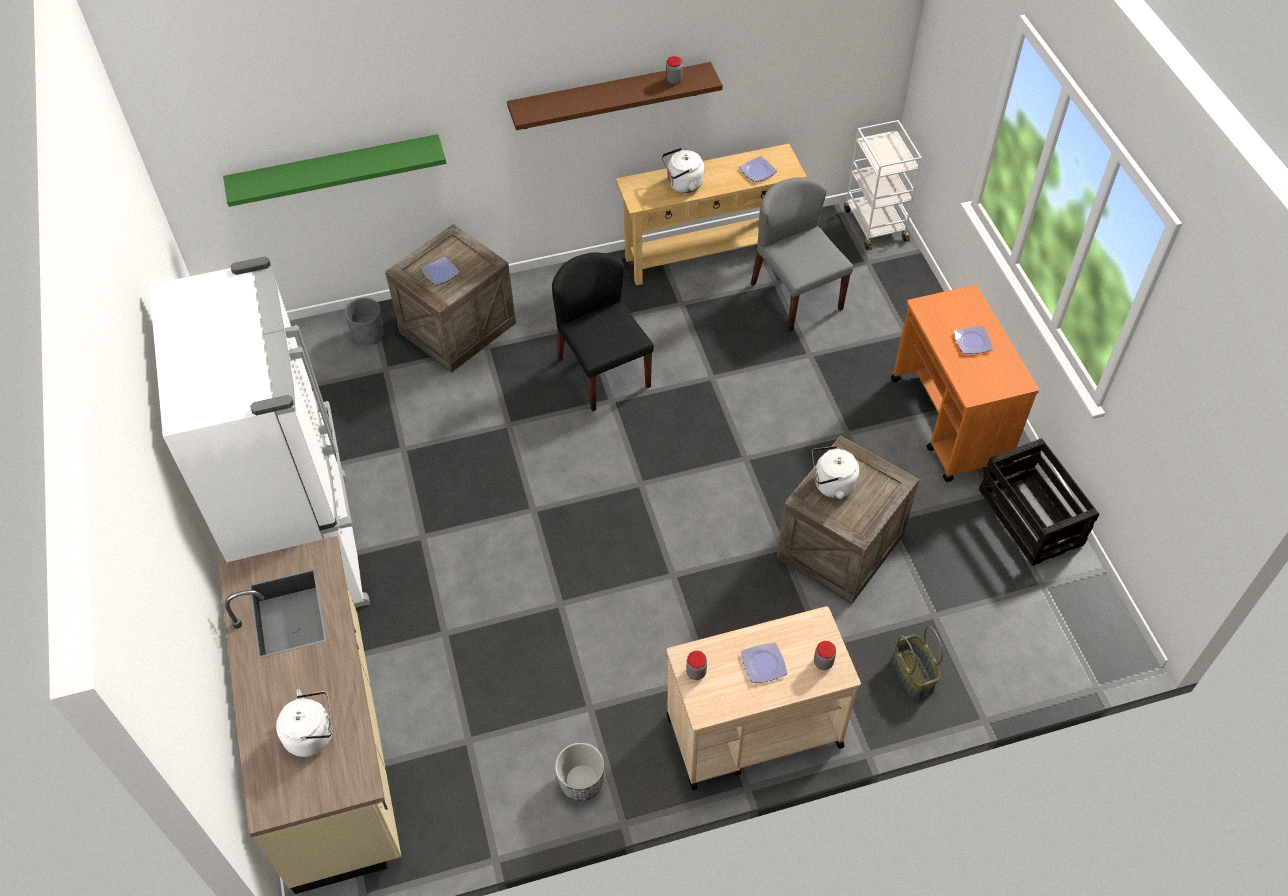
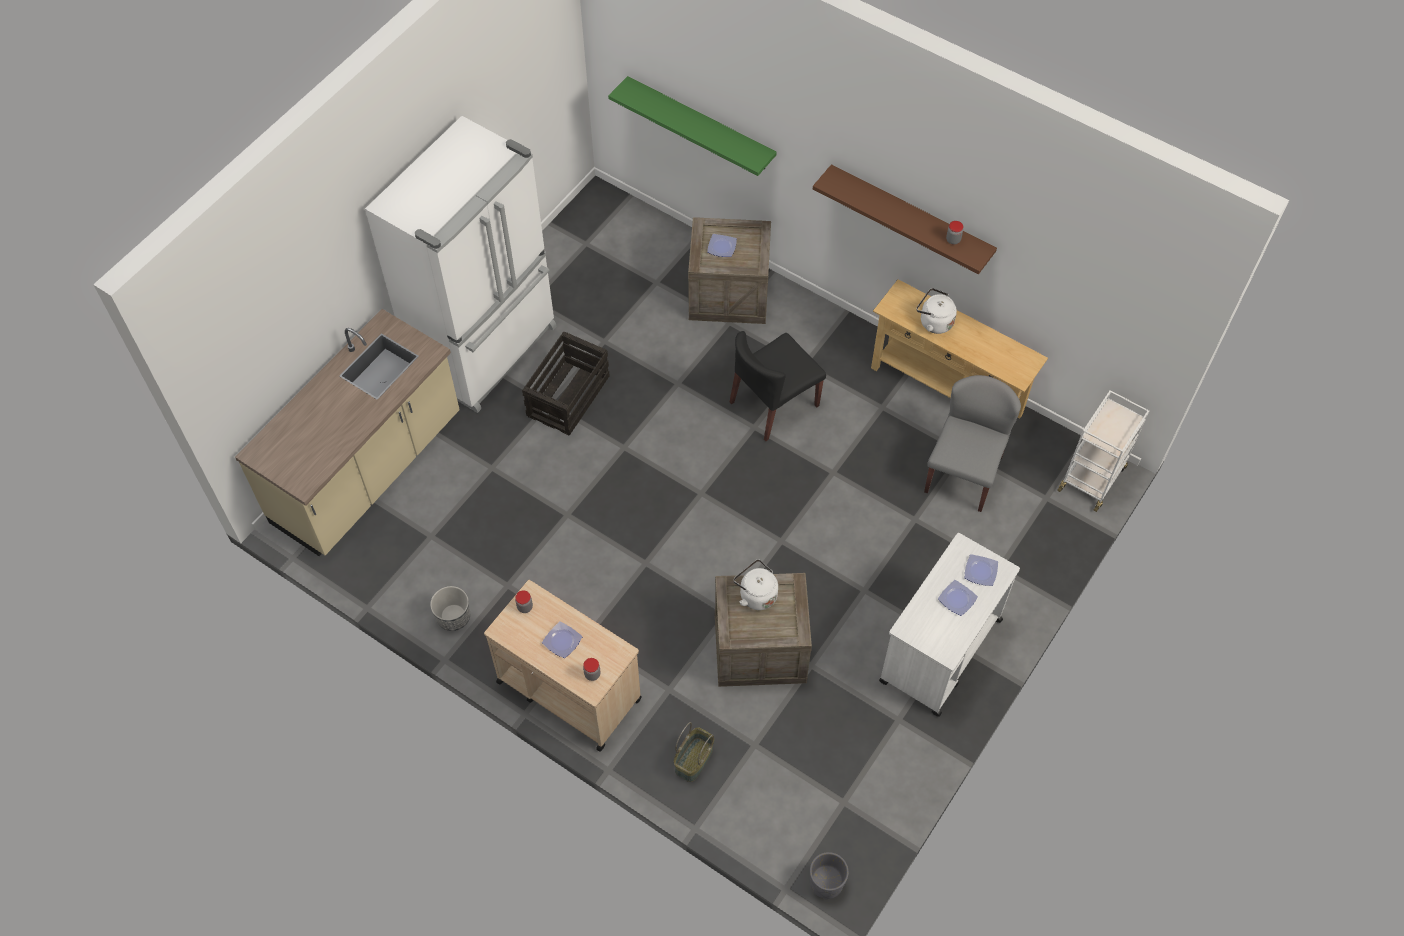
camera: 50 degrees right, 5 degrees up
white kettle [276,689,333,757] -> none
grey planter [344,297,384,345] -> grey planter moved to [810,852,848,899]
black chair [552,252,654,411] -> black chair turned 150 degrees counterclockwise [730,331,826,441]
plate [739,156,777,182] -> plate moved to [965,554,998,586]
orange cart [891,285,1039,482] -> white cart [879,533,1020,717]
crate [979,438,1099,566] -> crate moved to [522,331,610,435]

